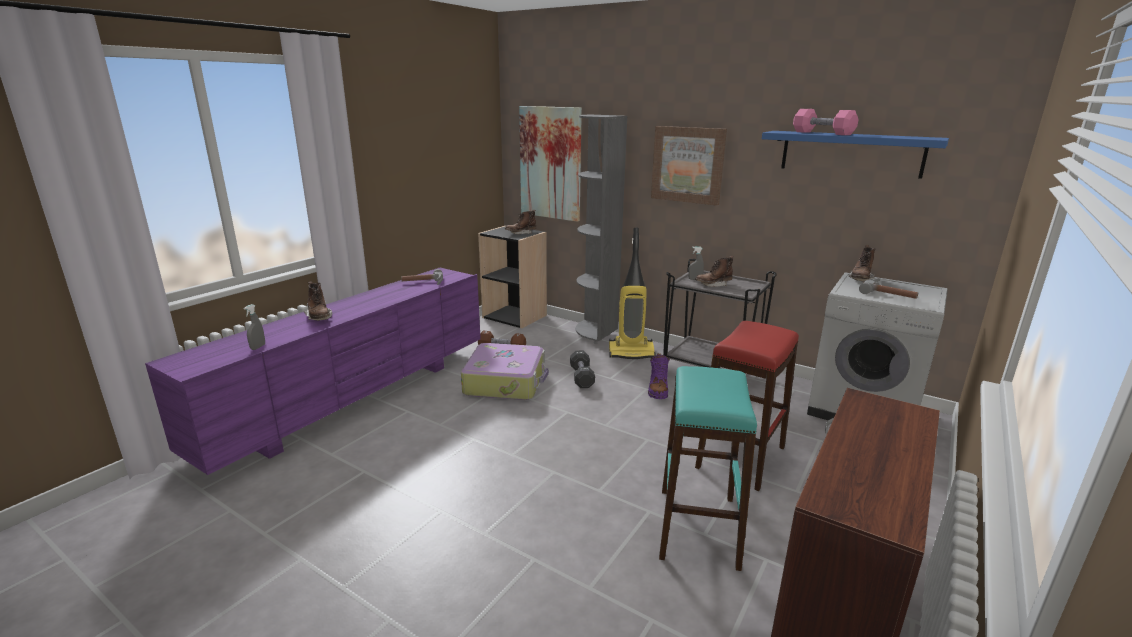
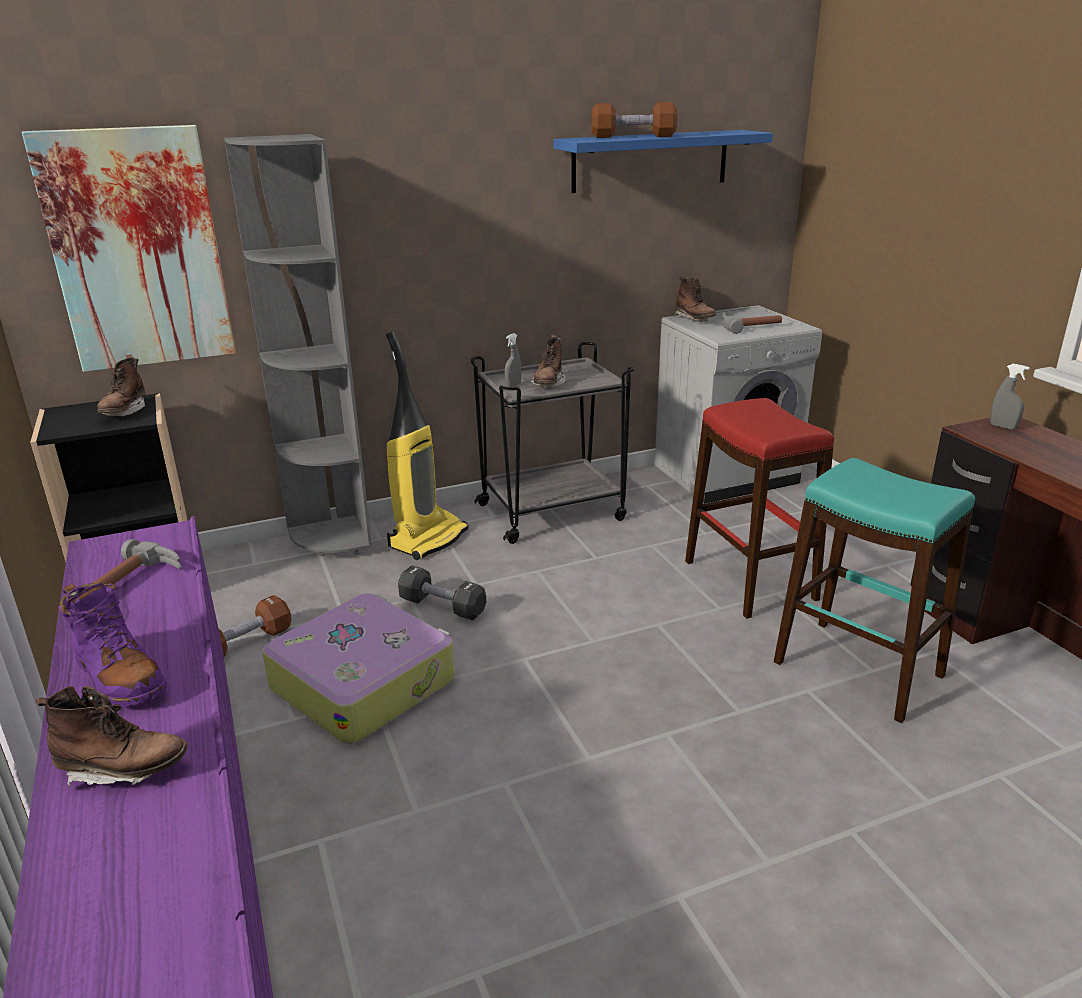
camera: 55 degrees left, 5 degrees up
grey spray bottle [244,304,265,350] -> grey spray bottle moved to [990,364,1030,430]
purple boot [648,353,670,399] -> purple boot moved to [58,583,168,708]
picture [651,126,727,206] -> none
pink dumbbell [793,109,859,135] -> brown dumbbell [591,102,678,138]

